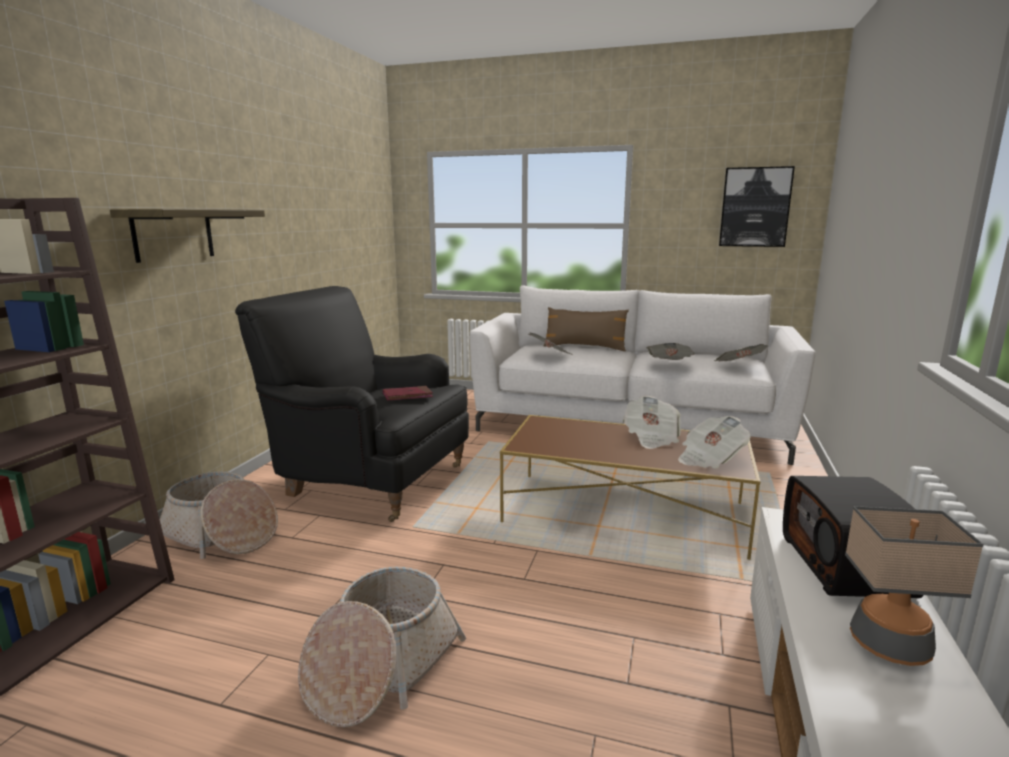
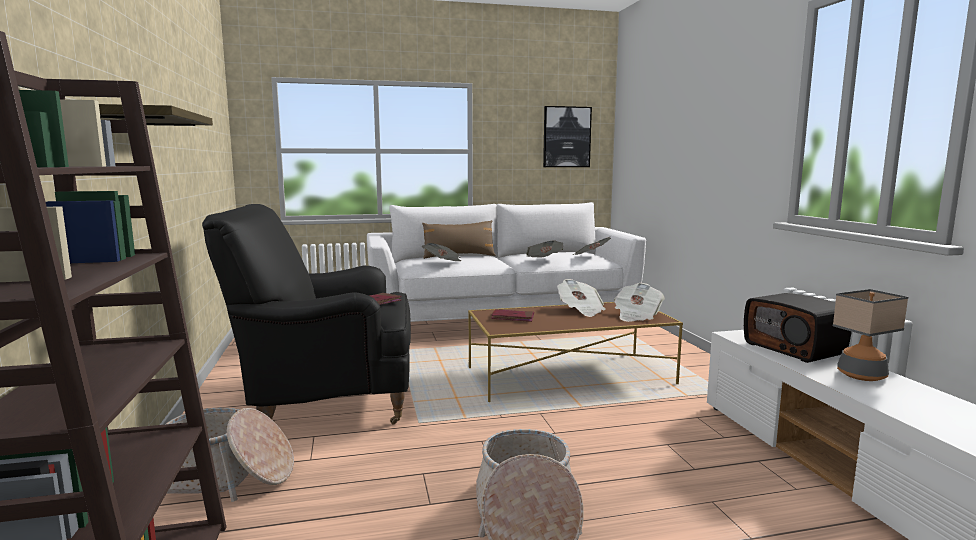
camera: 30 degrees left, 5 degrees down
none -> red book [491,309,534,322]

